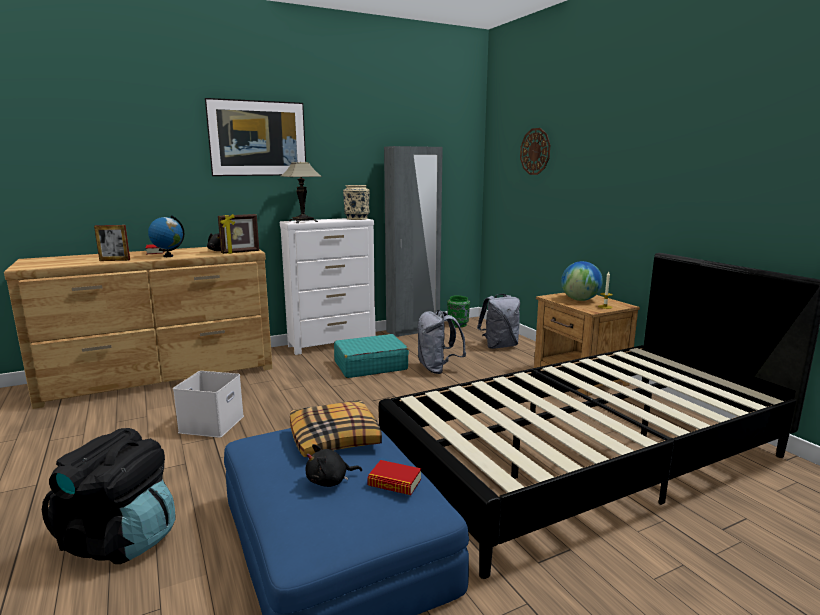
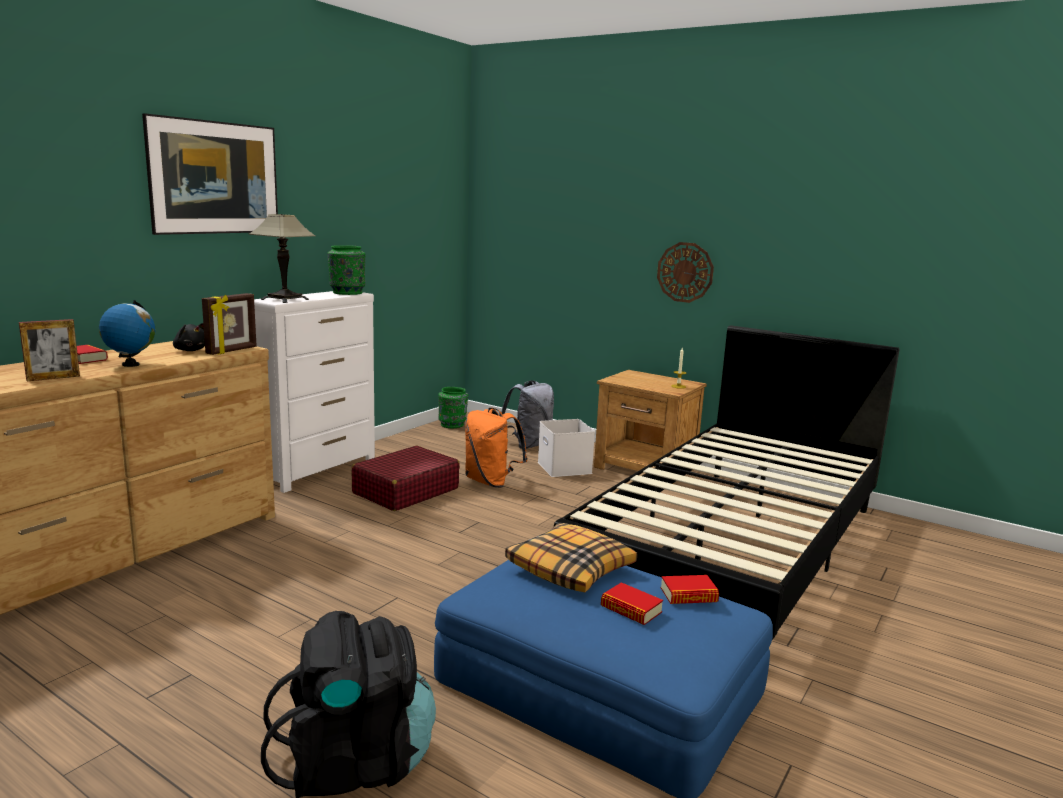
camera: 30 degrees left, 0 degrees up
white storage box [173,371,244,438] -> white storage box moved to [538,419,595,477]
black plush toy [305,444,362,487] -> book [601,582,663,625]
turquoise suitcase [334,334,409,378] -> red suitcase [352,446,460,511]
beige vase [343,185,370,220] -> green vase [327,245,365,295]
grey wardrobe [384,146,443,337] -> none
grey backpack [417,310,466,374] -> orange backpack [465,408,528,488]
wall clock [520,128,550,175] -> wall clock moved to [657,242,714,303]
globe [561,261,603,301] -> none

